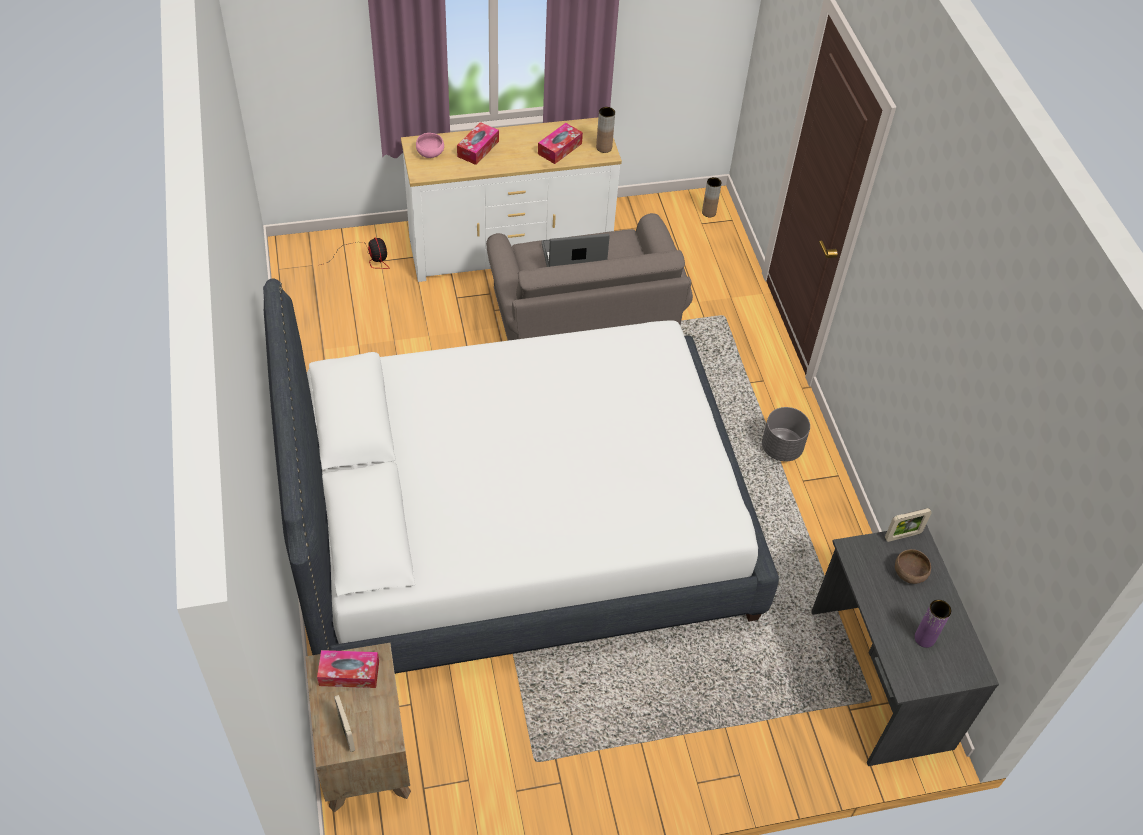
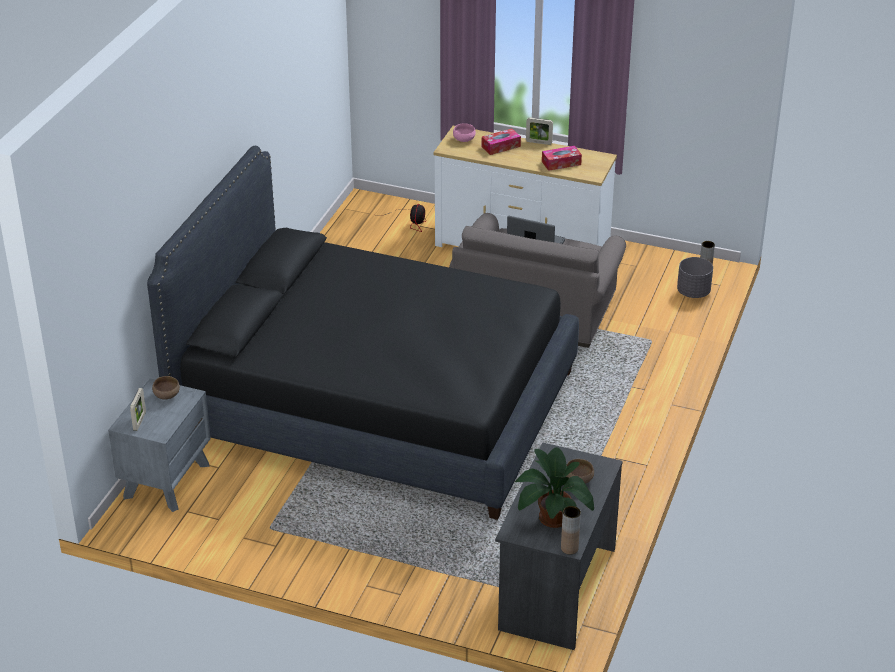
camera: 35 degrees right, 15 degrees down
white bed [263,278,779,674] -> black bed [147,146,579,520]
brown nightstand [305,643,411,813] -> grey nightstand [108,378,211,512]
tissue box [317,650,379,688] -> brown bowl [152,376,180,399]
brown vase [596,107,615,153] -> brown vase moved to [561,506,581,554]
grey planter [762,407,810,462] -> grey planter moved to [677,257,713,298]
picture frame [885,508,932,542] -> picture frame moved to [526,117,553,145]
purple vase [914,600,951,648] -> potted plant [515,447,594,528]

